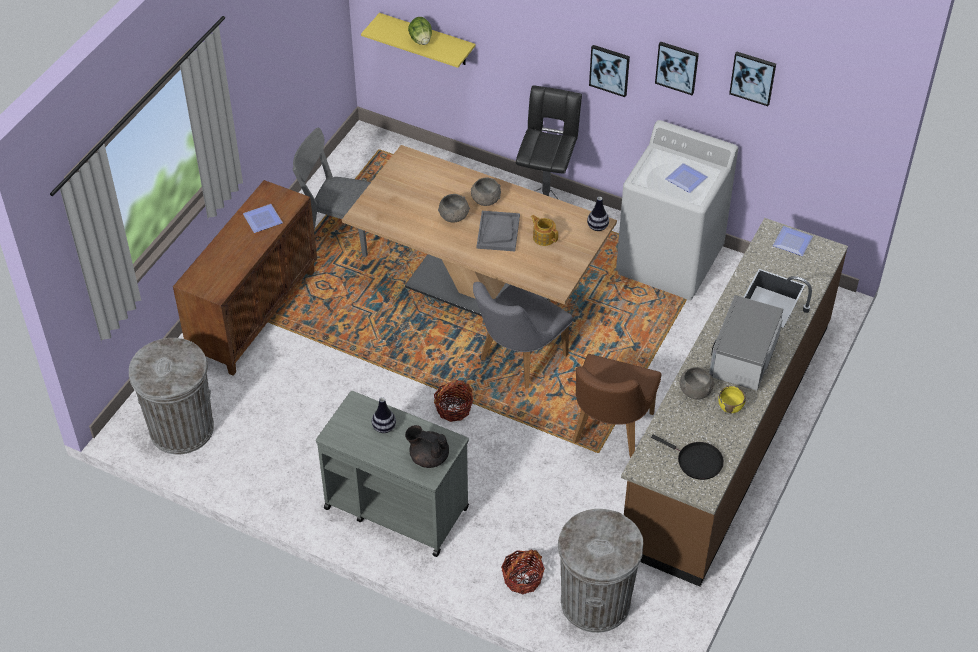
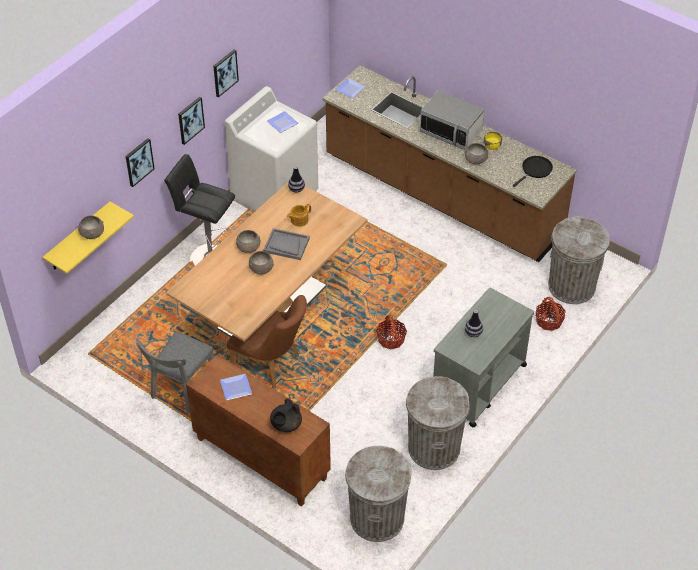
camera: 80 degrees left, 0 degrees up
black teapot [405,425,449,468] -> black teapot moved to [270,399,302,432]
lettuce [408,17,432,45] -> grey bowl [78,215,104,239]
grey chair [473,282,573,388] -> none
brown chair [573,354,662,458] -> brown chair moved to [227,295,307,389]
picture [729,51,776,106] -> picture moved to [125,138,155,187]
none -> grey trash can [406,376,470,470]

